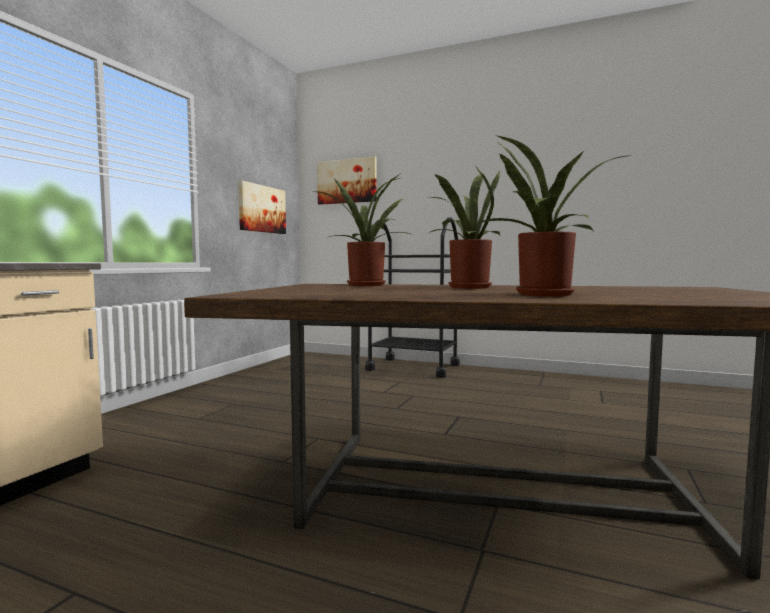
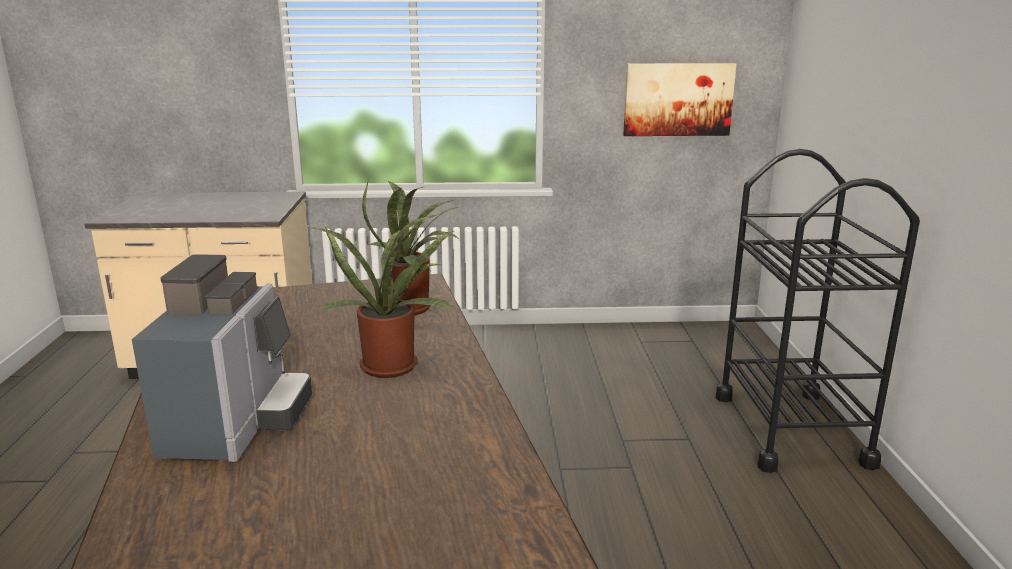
camera: 65 degrees right, 15 degrees up
picture [317,157,377,205] -> none
potted plant [476,135,632,297] -> coffee machine [132,254,312,462]

